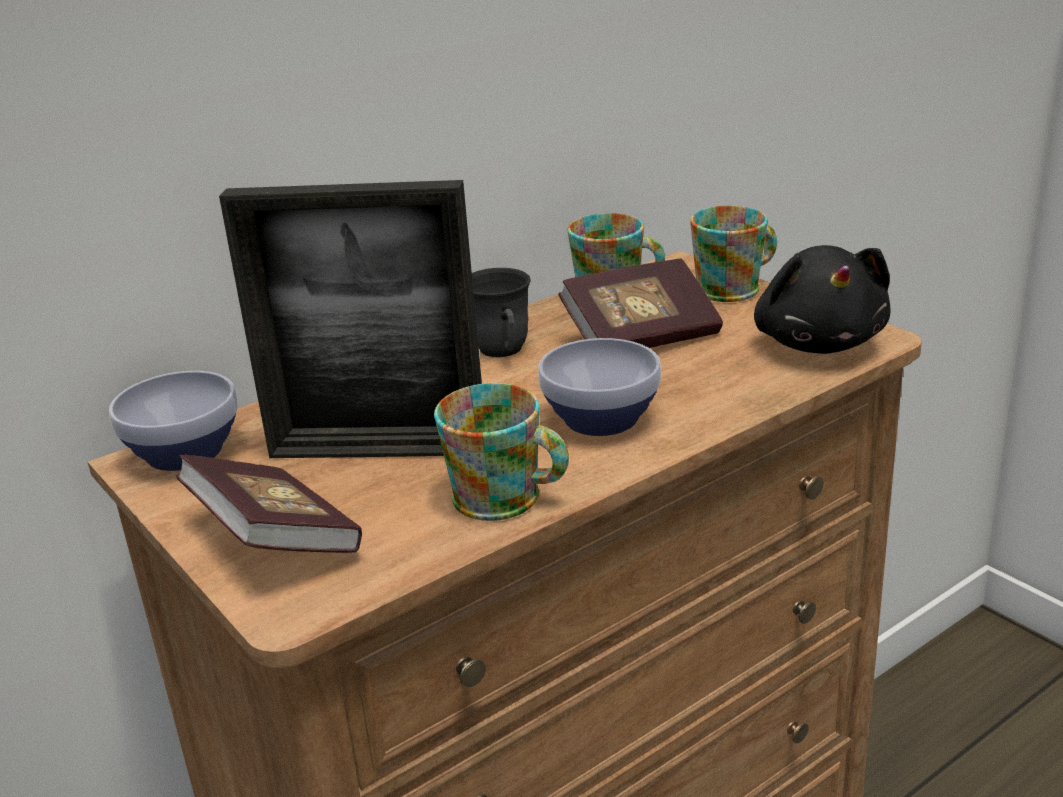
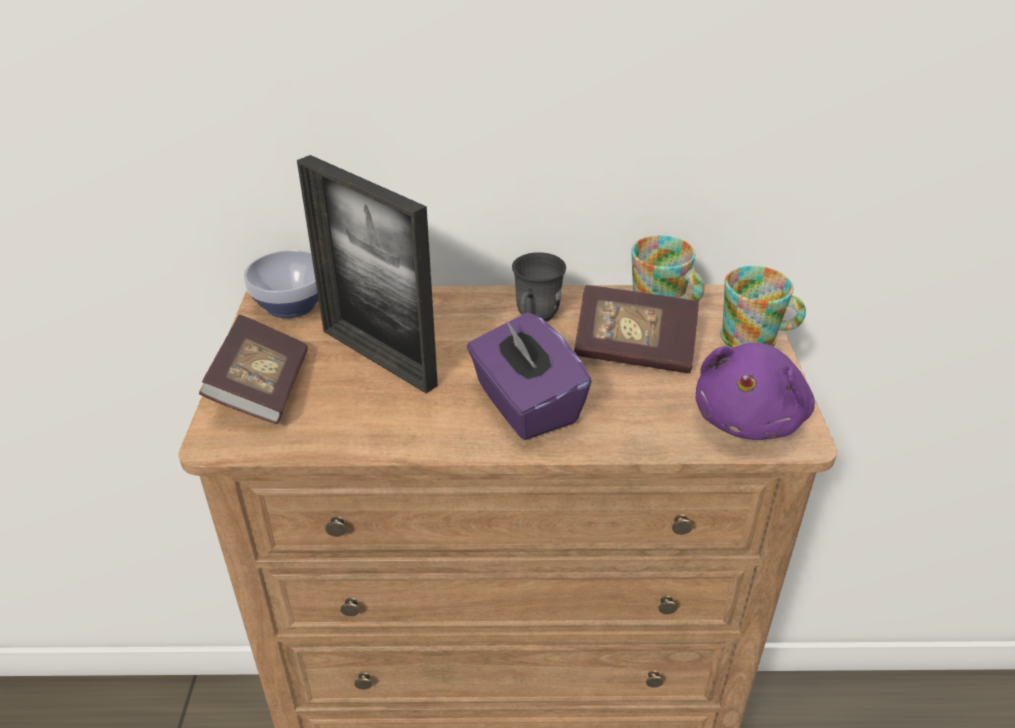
camera: 35 degrees right, 10 degrees up
mug [434,383,569,521] -> none
bowl [538,338,662,436] -> purple tissue box [467,312,592,440]
black plush toy [754,245,890,354] -> purple plush toy [695,343,815,440]

